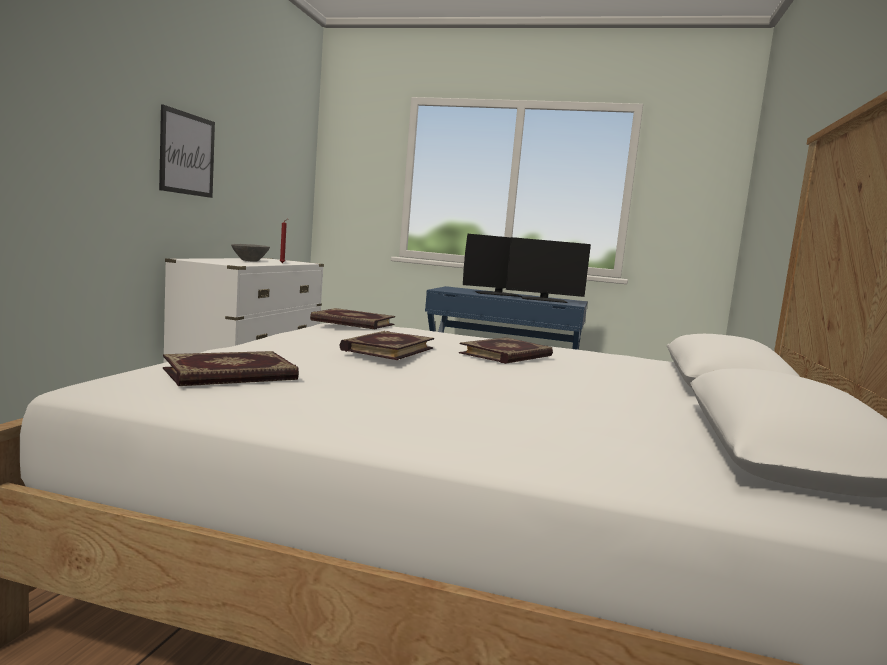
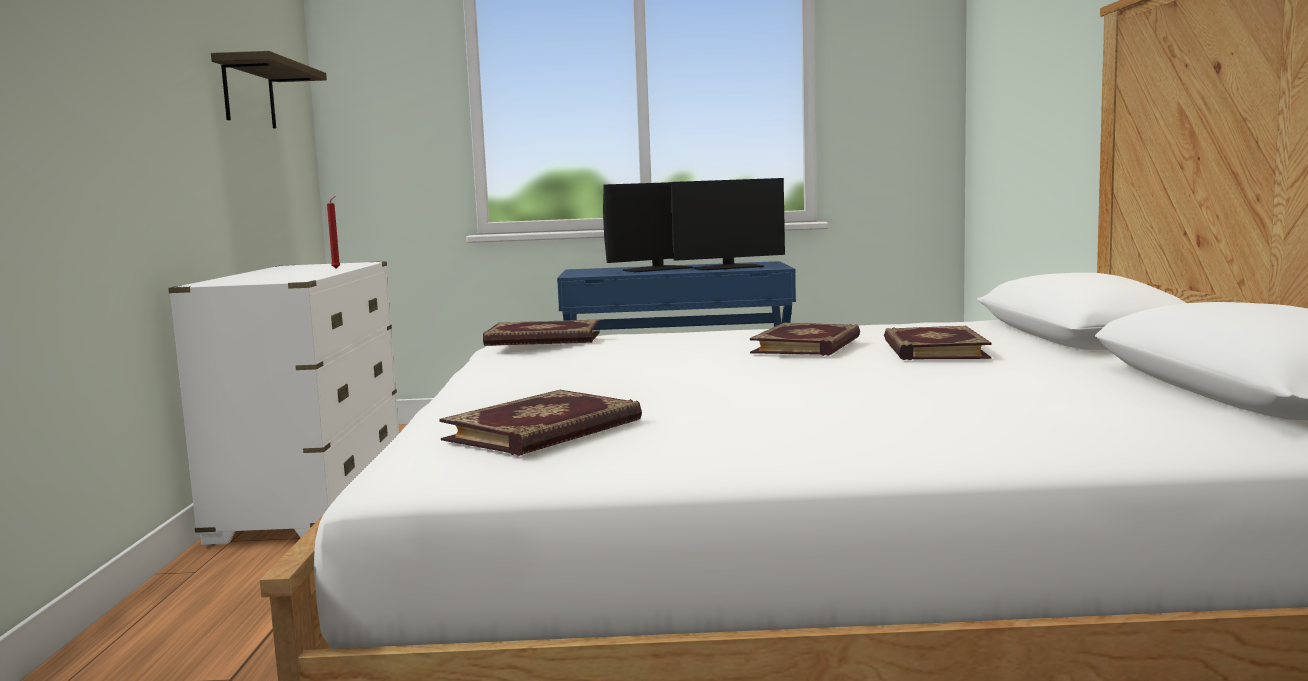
camera: 15 degrees left, 0 degrees up
picture [159,104,215,198] -> none
grey bowl [231,244,270,262] -> none
book [339,331,434,360] -> book moved to [884,326,991,360]
none -> shelf [211,51,327,129]

